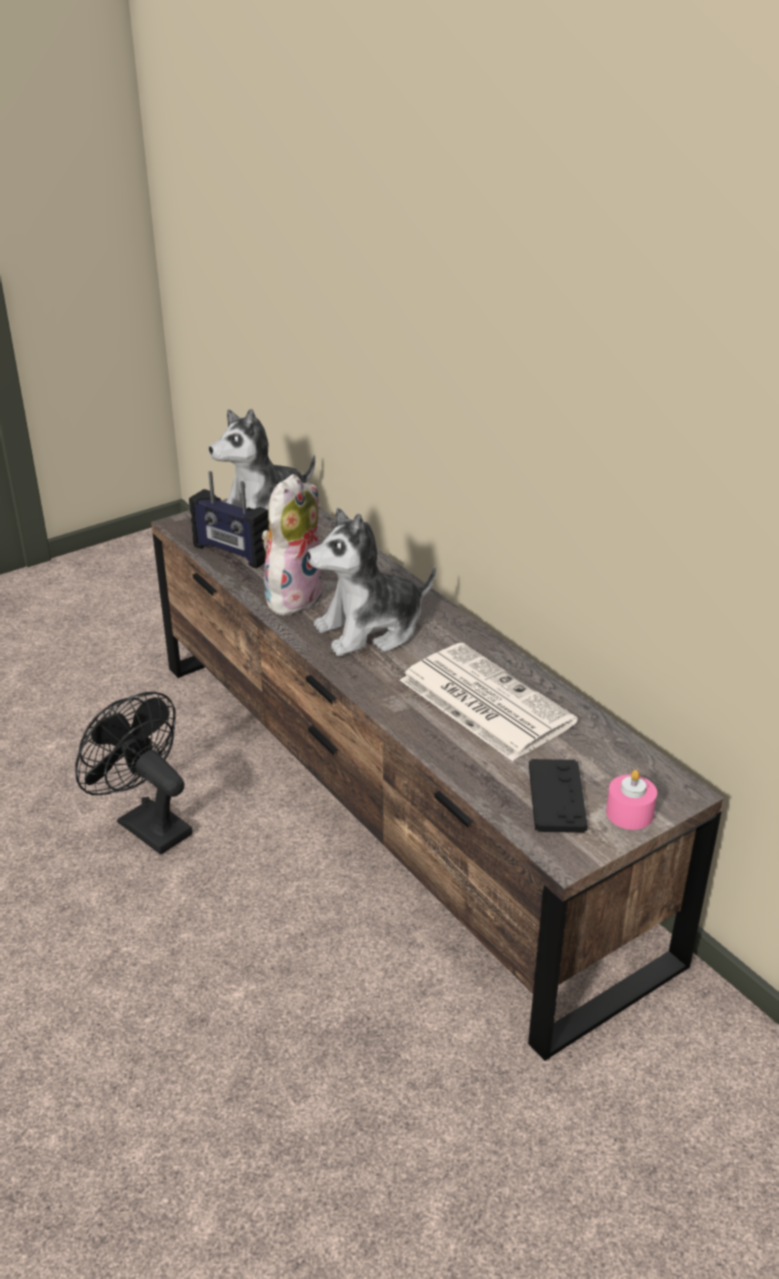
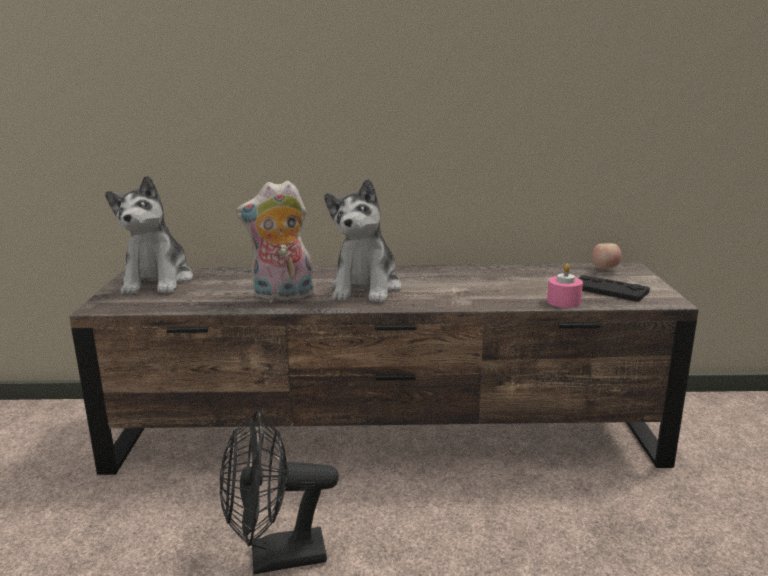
camera: 55 degrees left, 15 degrees down
radio [189,471,269,568] -> none
plush toy [262,474,324,616] -> plush toy turned 75 degrees counterclockwise [236,180,314,304]
newspaper [400,643,578,761] -> none
pink candle [606,770,657,830] -> pink candle moved to [547,264,583,308]
none -> apple [592,243,621,270]

